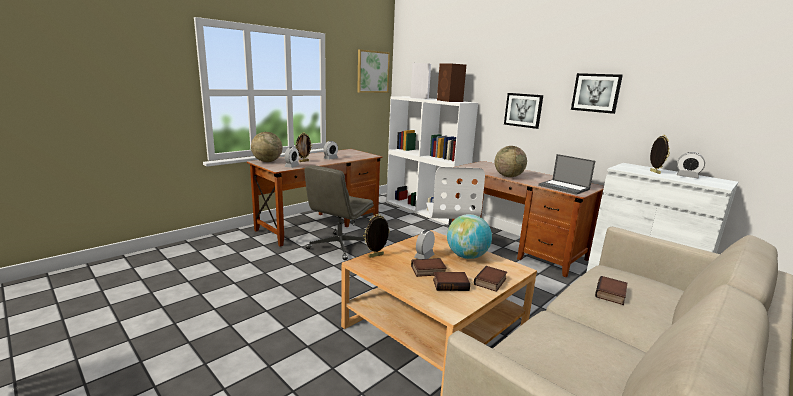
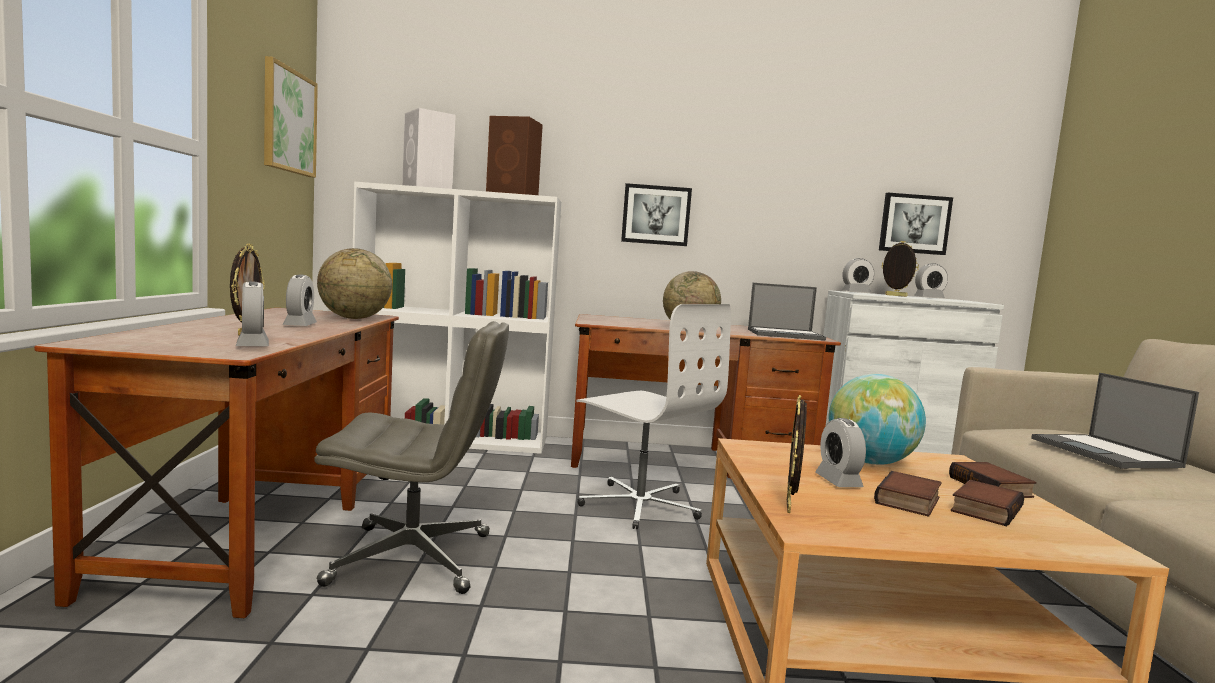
camera: 45 degrees left, 10 degrees down
globe [251,132,282,162] -> globe moved to [317,248,392,319]
grey office chair [305,165,374,260] -> grey office chair turned 75 degrees counterclockwise [314,321,509,594]
picture [571,73,623,114] -> picture moved to [879,193,953,255]
book [595,276,627,305] -> laptop [1031,373,1199,468]
none -> alarm clock [842,258,874,292]

